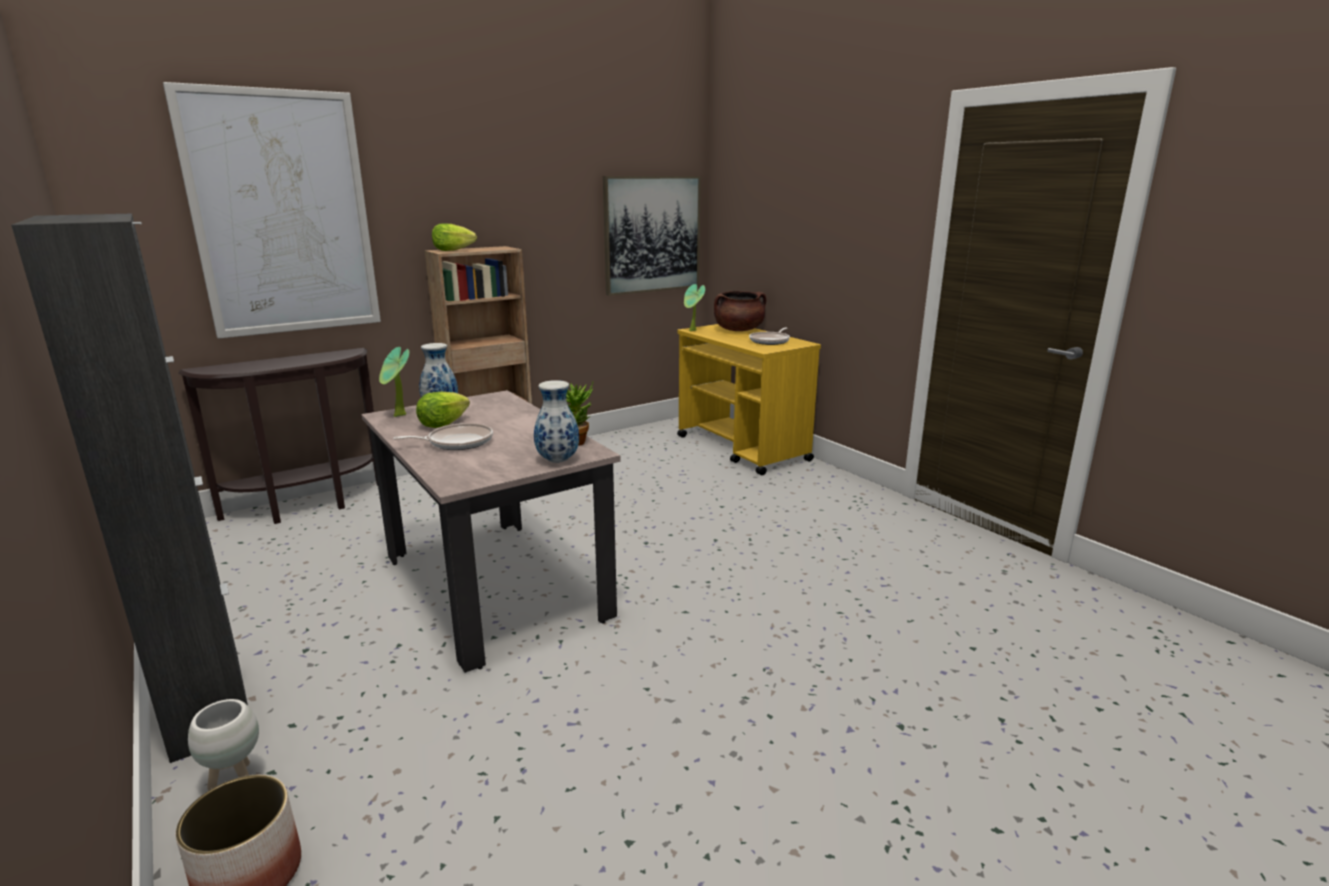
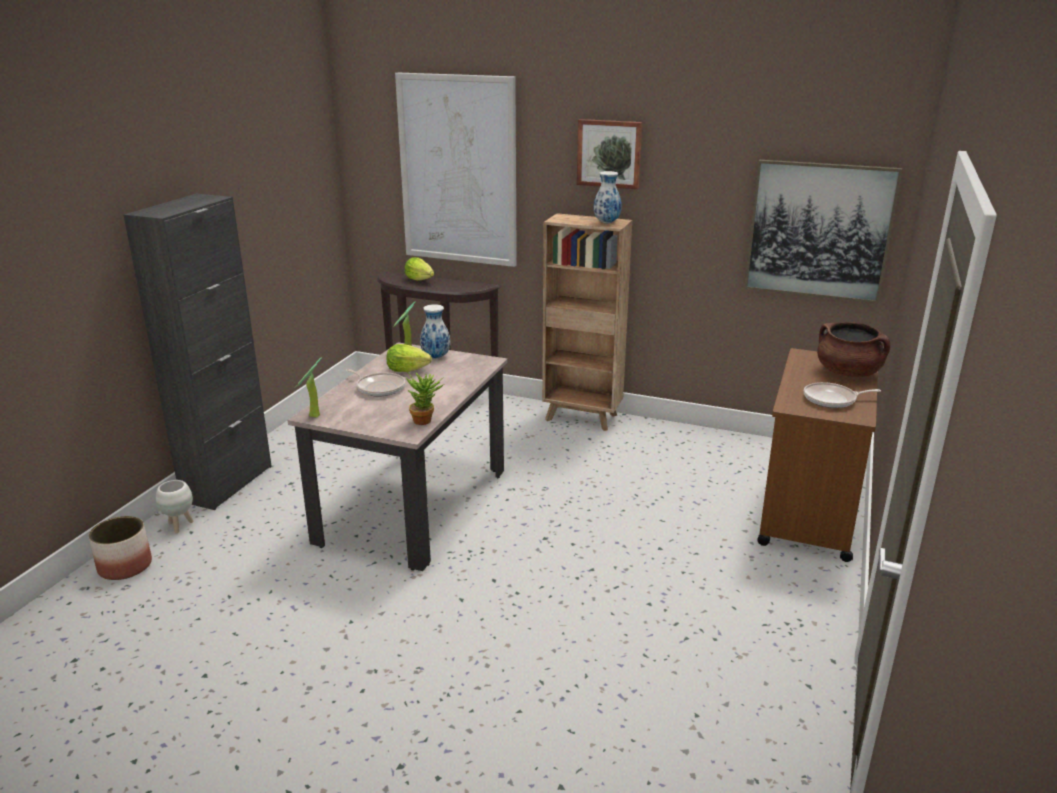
camera: 55 degrees right, 5 degrees up
lettuce [432,223,477,251] -> lettuce moved to [405,257,434,281]
vase [534,380,579,463] -> vase moved to [593,171,622,223]
yellow cart [677,324,821,475] -> brown cart [757,348,878,562]
potted plant [684,284,705,331] -> potted plant moved to [296,358,321,418]
none -> picture [577,119,643,189]

